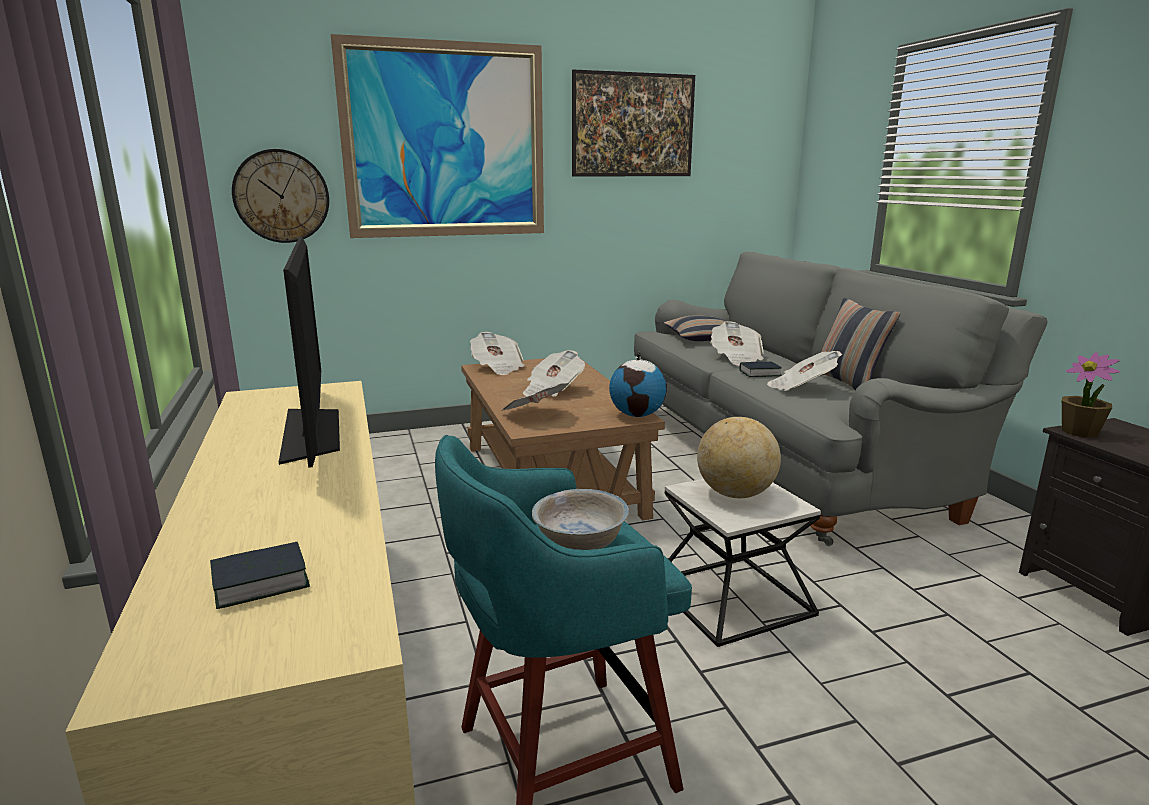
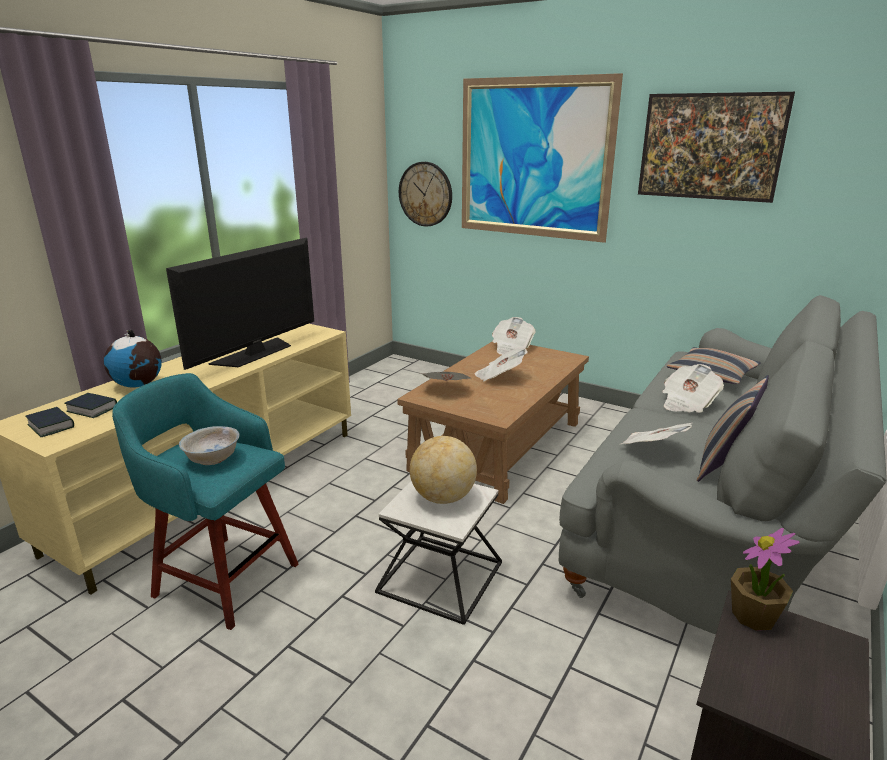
camera: 50 degrees right, 5 degrees up
globe [609,352,667,417] -> globe moved to [104,330,162,388]
book [740,362,782,377] -> book moved to [26,407,74,437]

